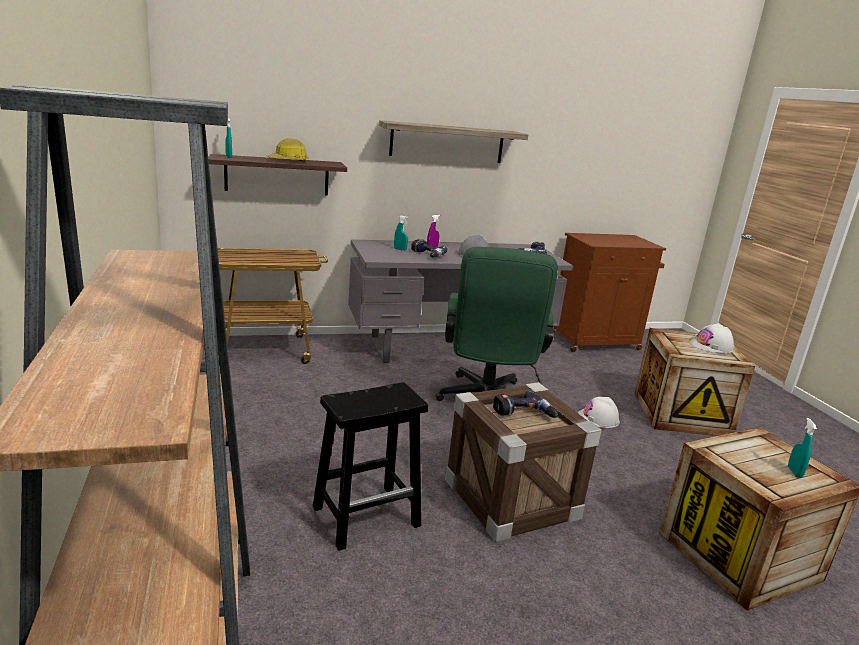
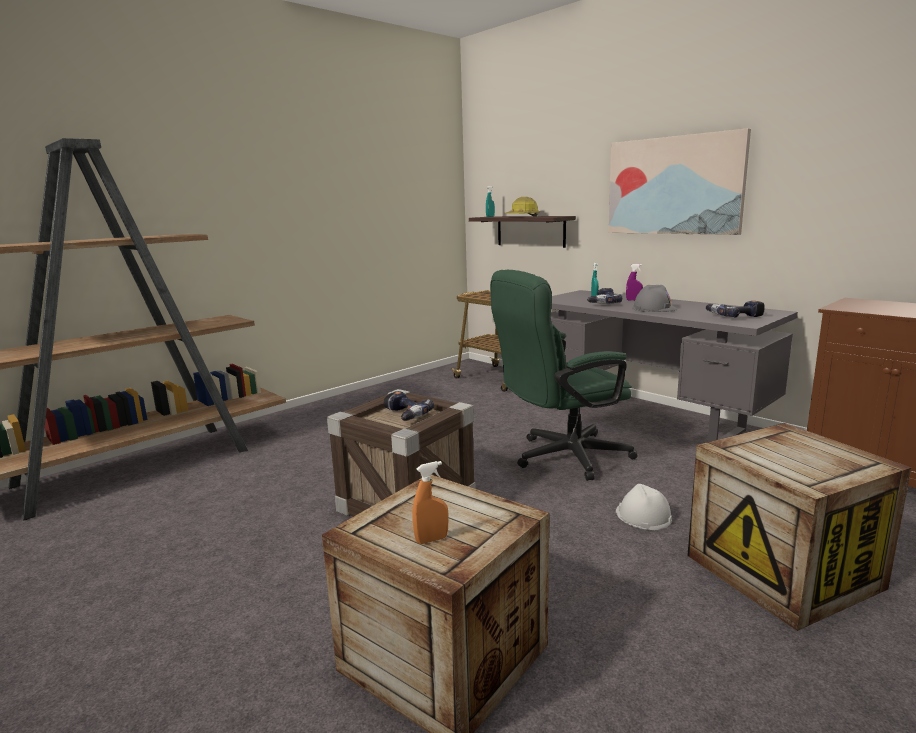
camera: 65 degrees right, 5 degrees down
black stool [313,382,428,551] -> none
shelf [379,120,528,163] -> picture [608,128,751,235]
white hard hat [691,323,734,354] -> none
turquoise spray bottle [788,418,817,478] -> orange spray bottle [412,461,449,544]

